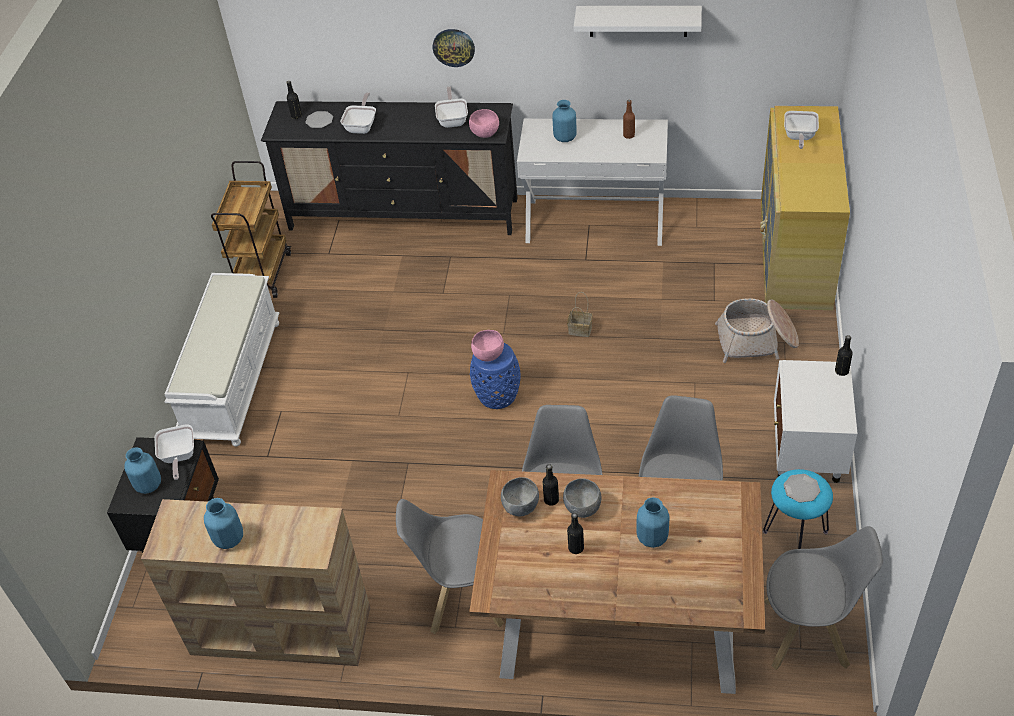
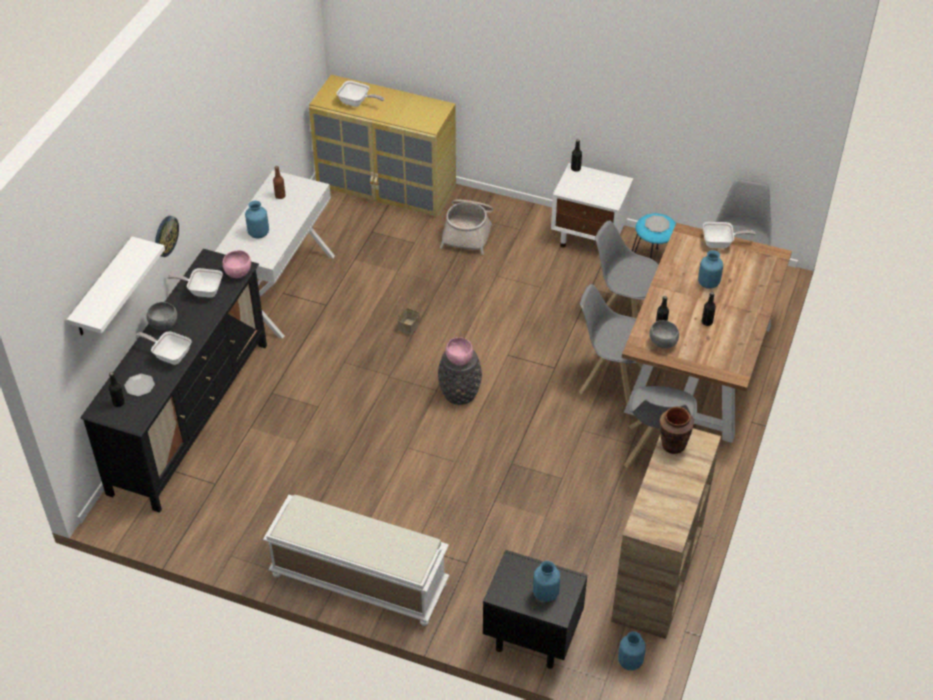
camera: 80 degrees left, 0 degrees up
frying pan [154,424,194,480] -> frying pan moved to [703,222,755,248]
blue vase [204,498,243,549] -> blue vase moved to [618,631,646,670]
brown cart [211,161,291,298] -> none
blue stool [470,343,521,409] -> grey stool [438,350,482,405]
grey bowl [563,478,601,518] -> grey bowl moved to [147,302,177,330]
white shelf [574,6,702,37] -> white shelf moved to [67,237,165,336]
none -> brown vase [660,407,694,454]

